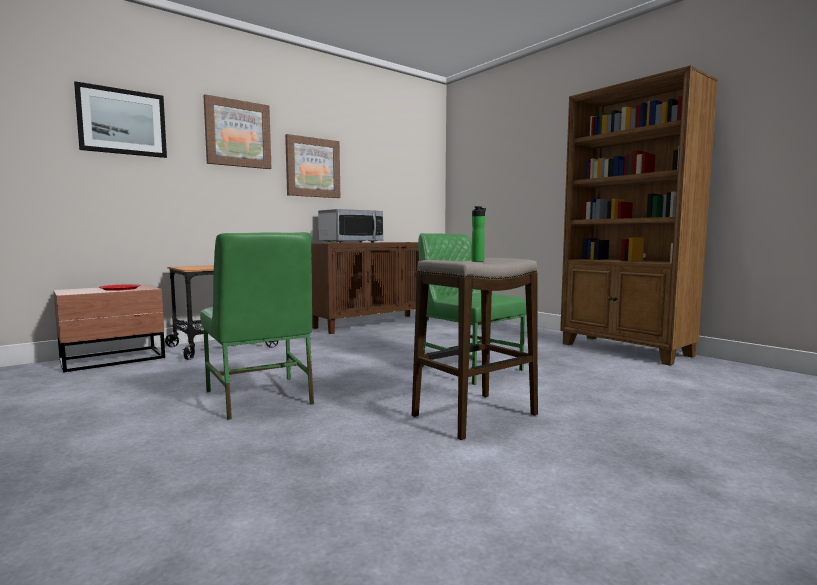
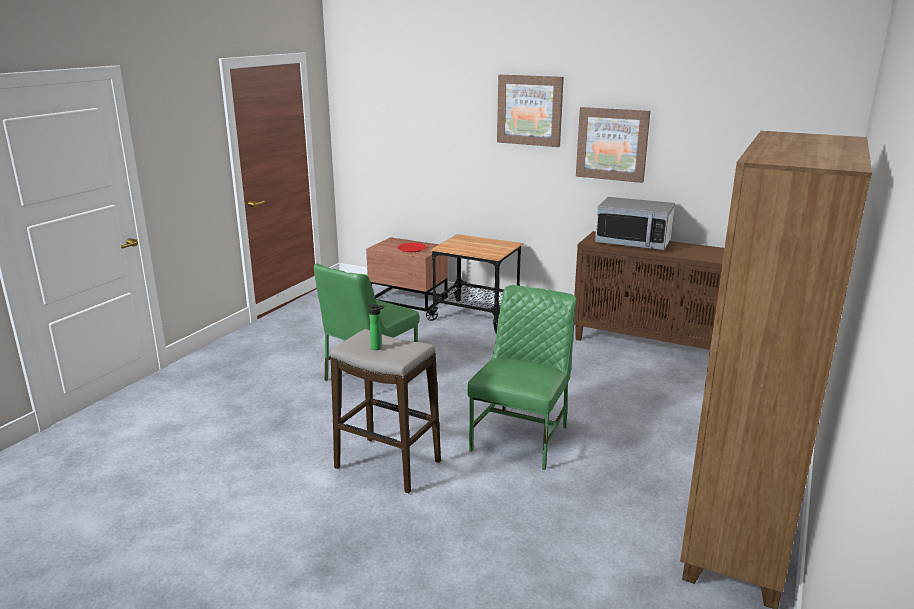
camera: 65 degrees right, 15 degrees up
picture [74,81,167,158] -> none

